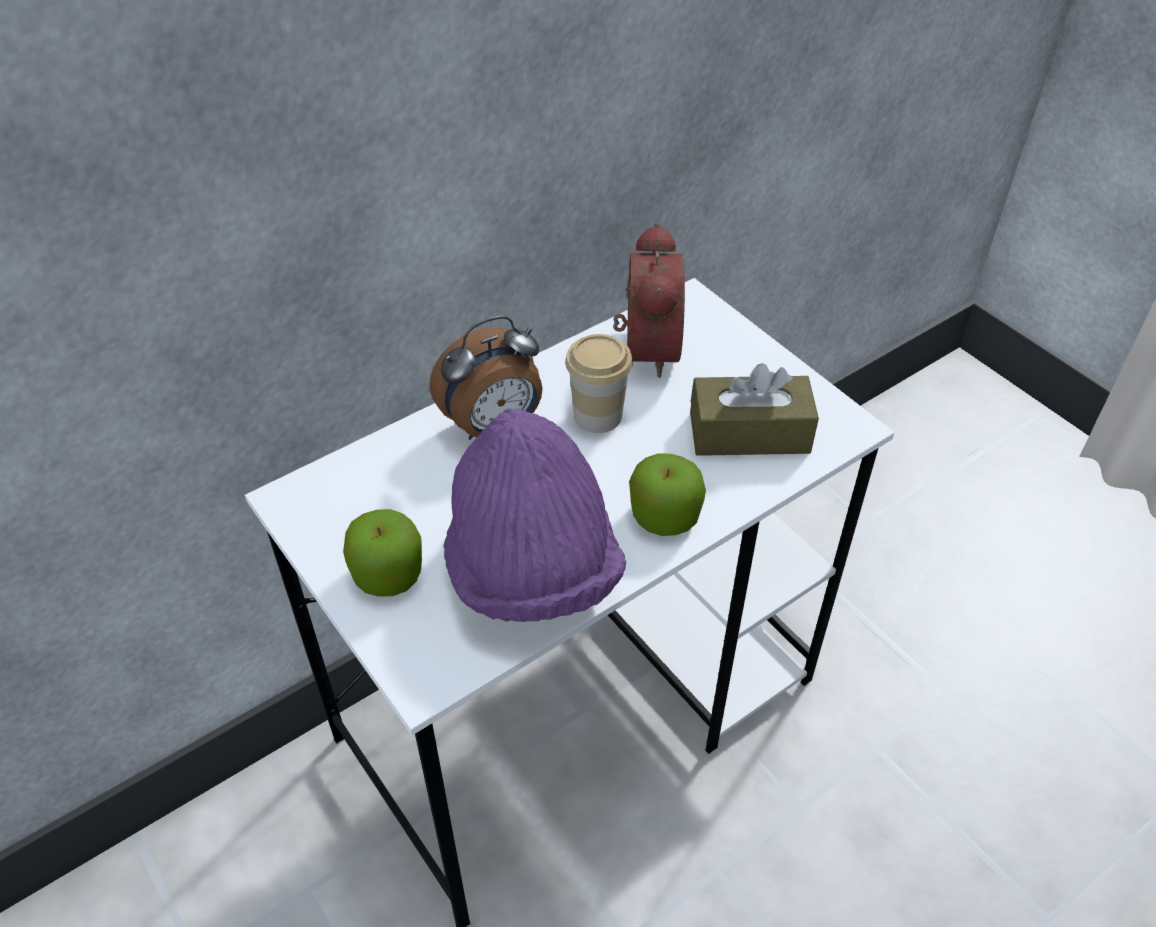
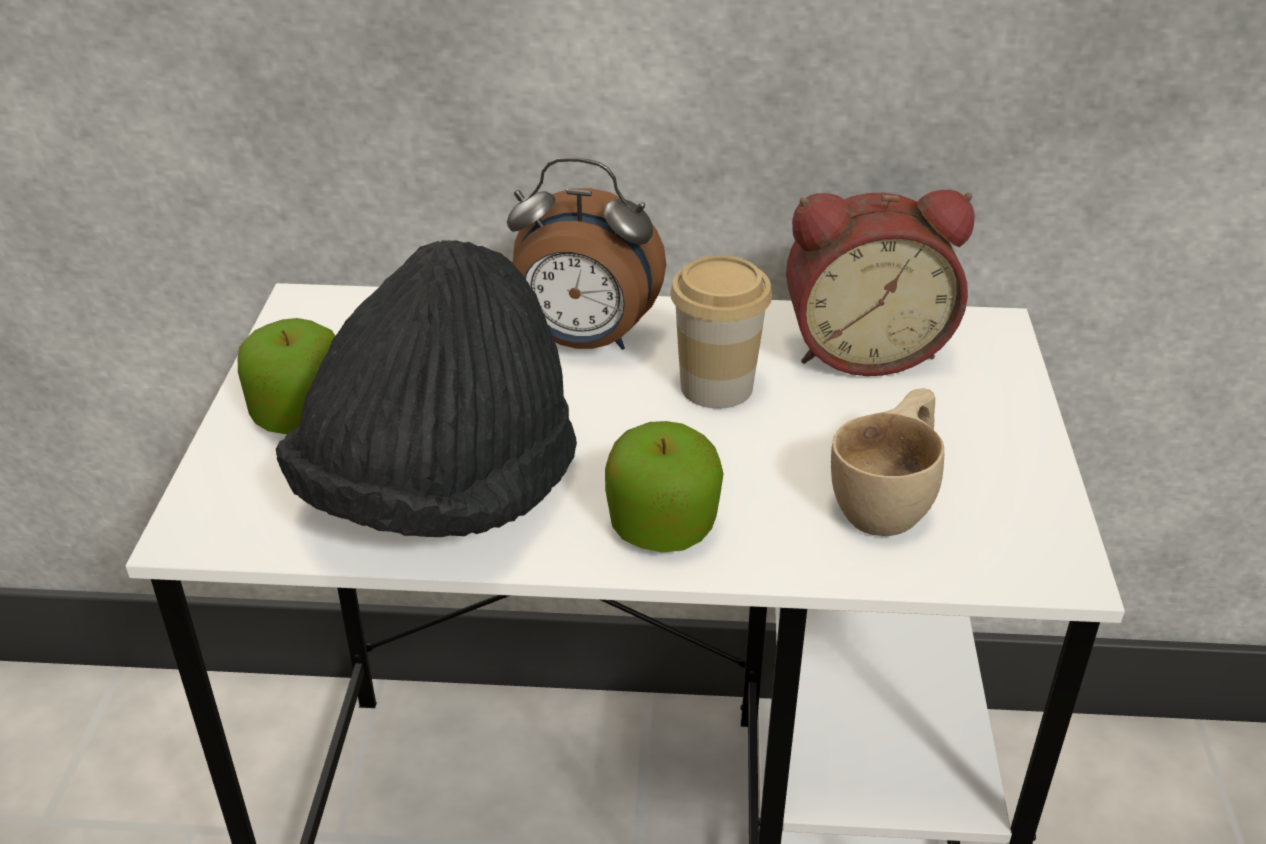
camera: 40 degrees right, 10 degrees down
purple hat [443,408,626,622] -> black hat [276,240,577,537]
alarm clock [613,223,685,378] -> alarm clock turned 45 degrees clockwise [786,190,975,376]
brown tissue box [690,363,819,456] -> beige cup [831,389,944,536]

